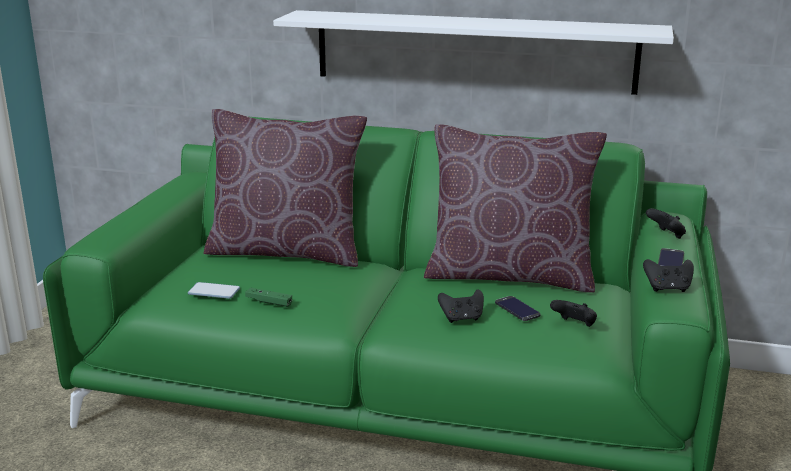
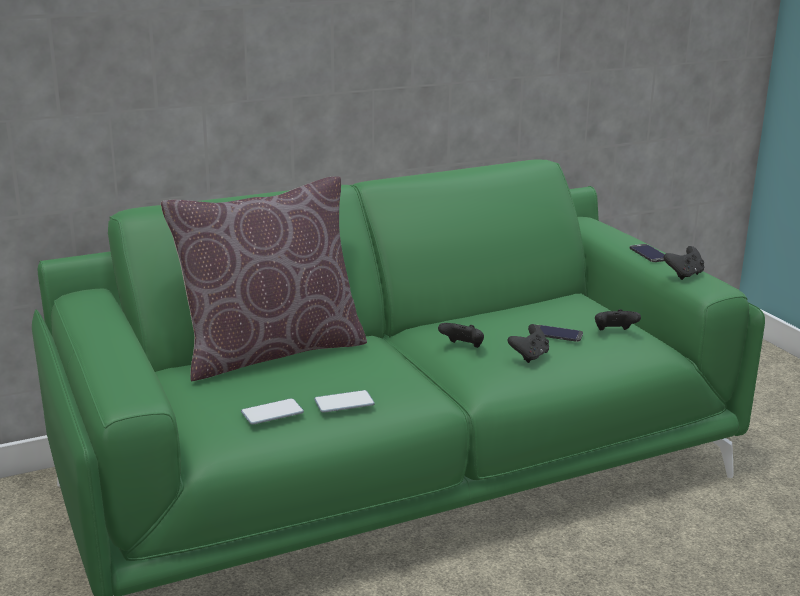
camera: 40 degrees left, 0 degrees up
green game controller [245,288,292,307] -> phone [314,390,375,413]
white shelf [273,10,674,95] -> none
brown pillow [424,124,607,293] -> none
black game controller [646,208,686,239] -> black game controller moved to [438,323,484,348]

